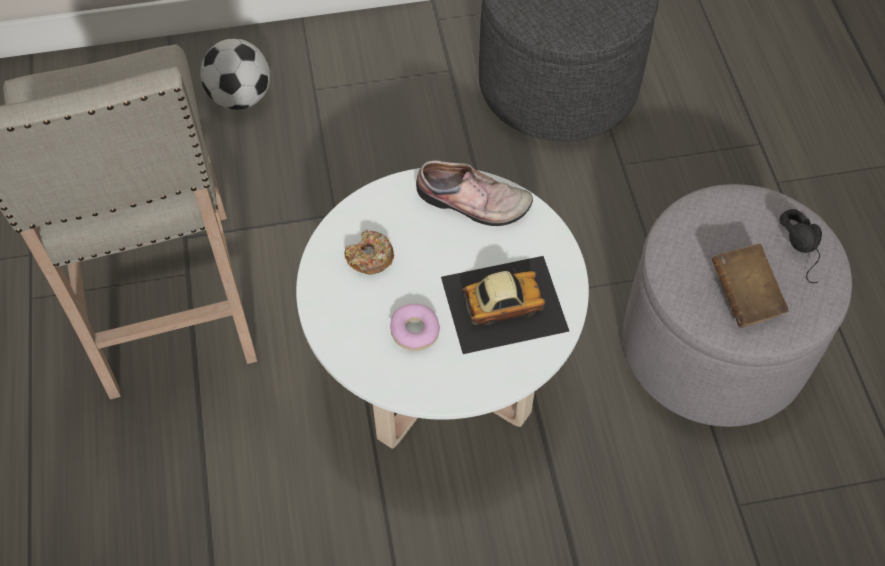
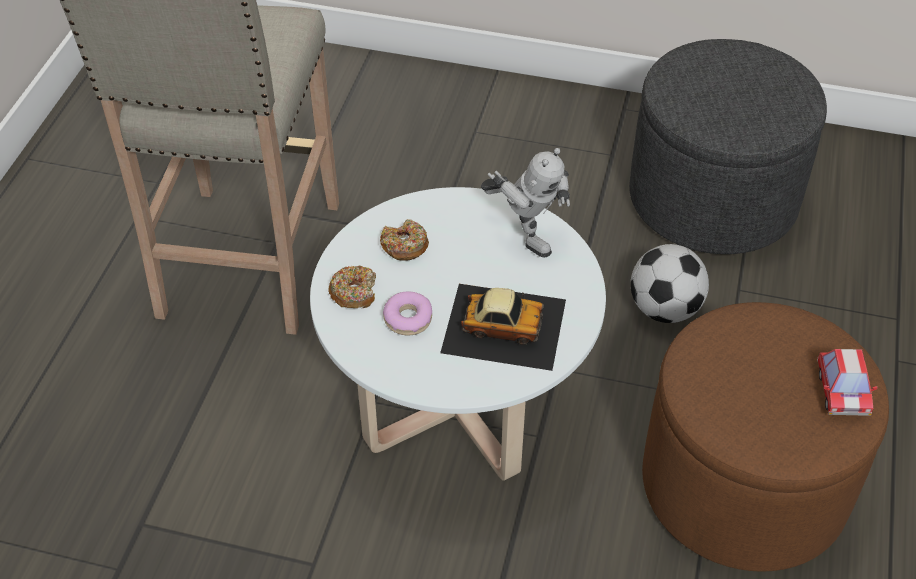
camera: 25 degrees right, 10 degrees down
football [201,38,270,110] -> football moved to [630,244,709,323]
shoe [416,160,533,226] -> toy robot [481,148,570,257]
grey ottoman [623,184,852,427] -> brown ottoman [642,302,889,572]
brown book [712,244,788,328] -> none
black headphones [779,209,822,283] -> toy car [817,349,878,416]
none -> donut [328,265,376,308]

